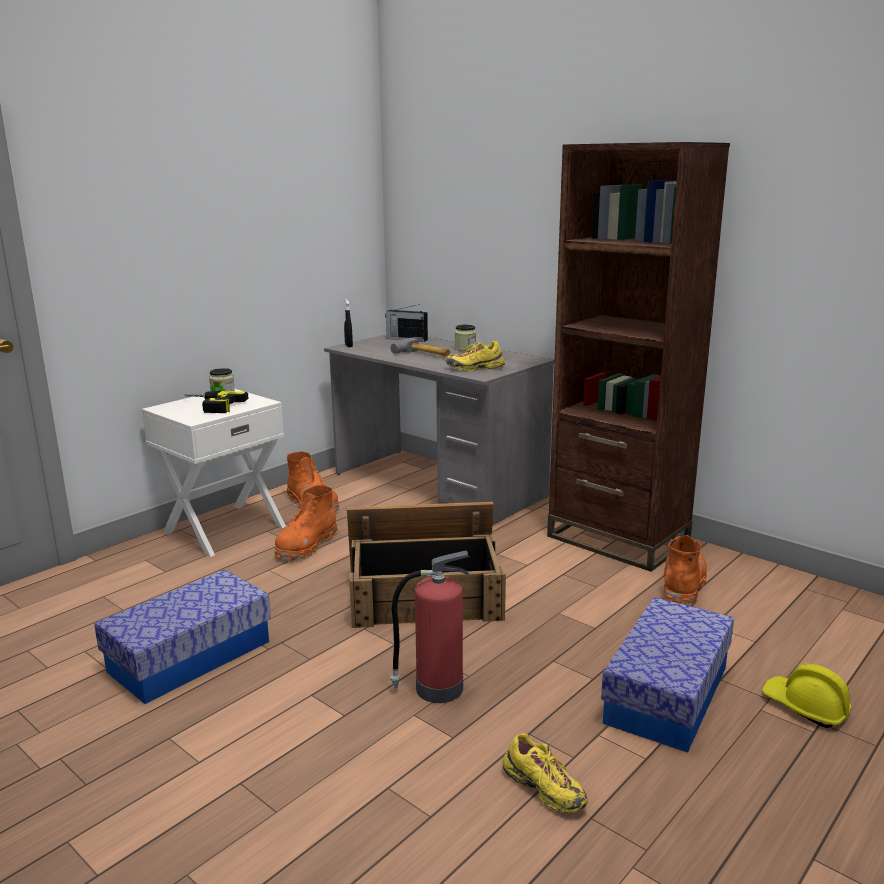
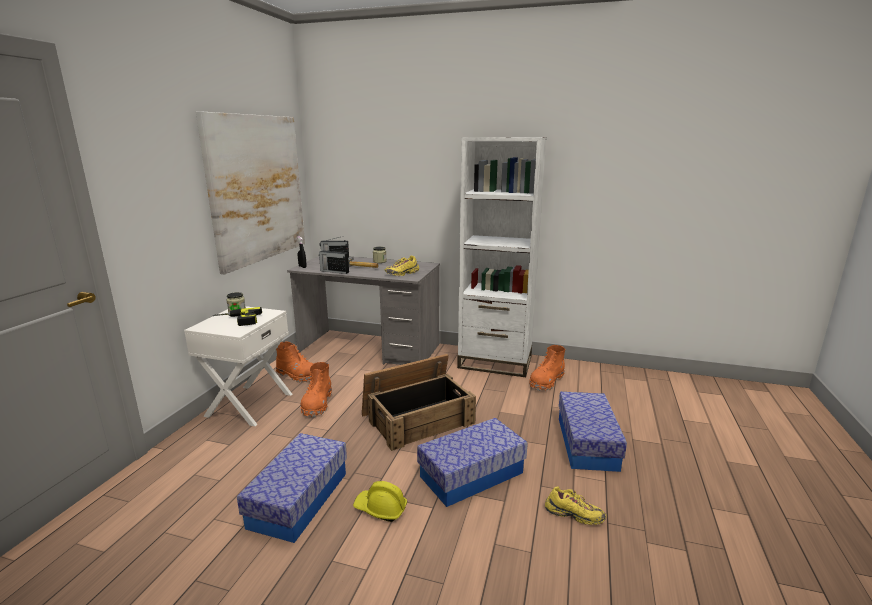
camera: 25 degrees left, 0 degrees up
fire extinguisher [390,551,470,703] -> storage box [417,418,528,507]
brown bookcase [547,142,730,572] -> white bookcase [457,137,547,377]
orange boot [663,535,707,606] -> orange boot turned 135 degrees counterclockwise [529,345,565,391]
yellow hard hat [762,664,852,728] -> yellow hard hat moved to [353,481,407,522]
none -> picture [196,111,305,274]
none -> radio [319,248,349,274]

